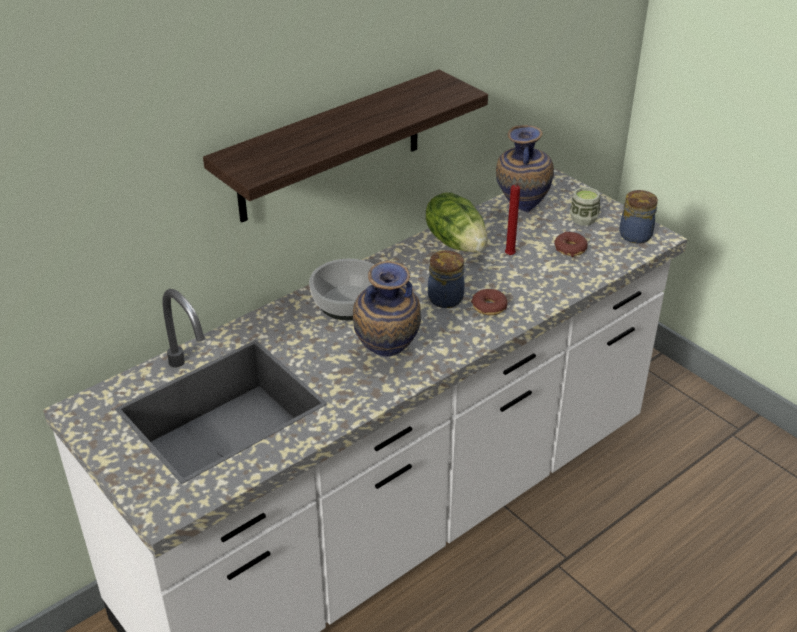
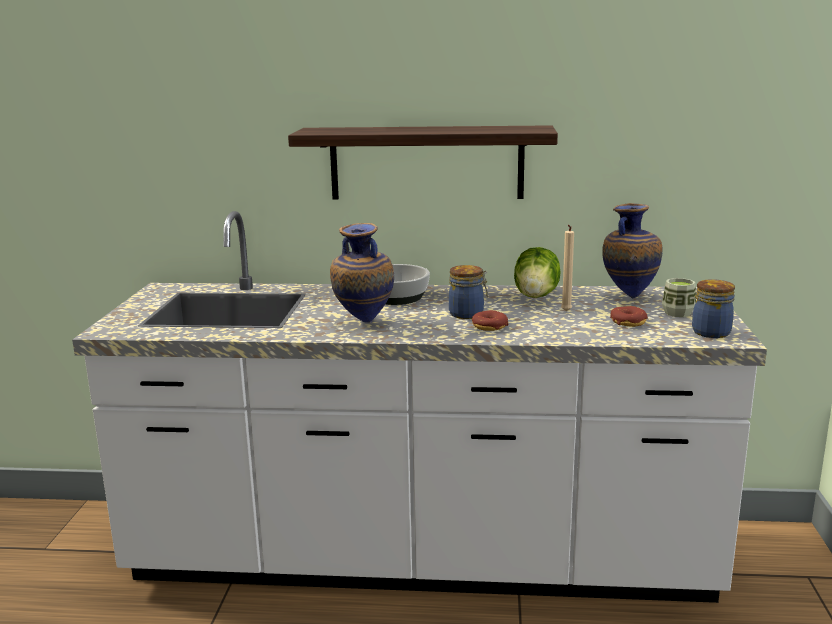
camera: 45 degrees right, 20 degrees down
red candle [505,183,521,255] -> beige candle [561,224,574,311]

